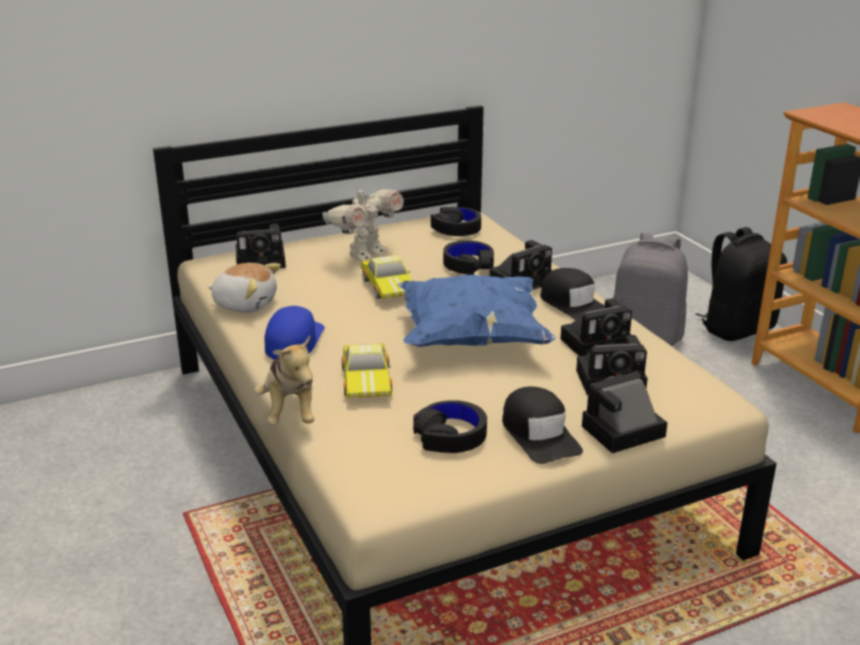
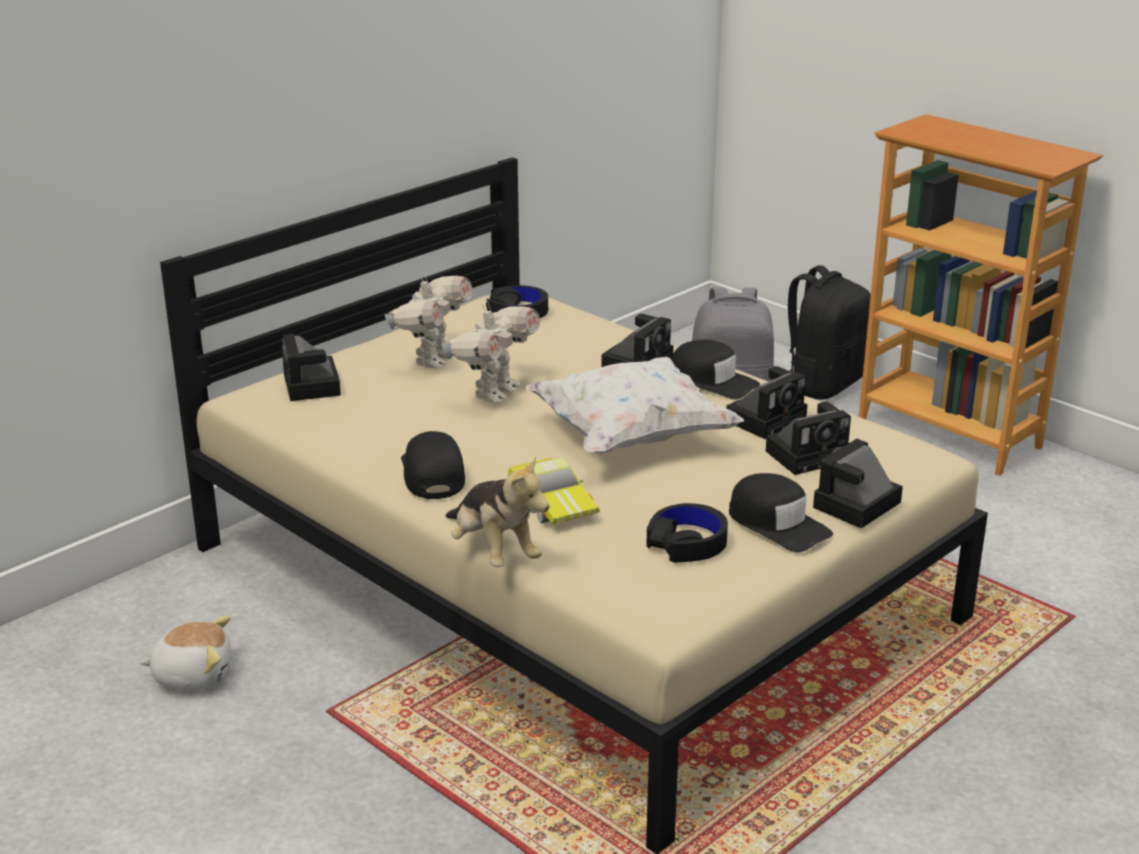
camera: 20 degrees left, 0 degrees up
plush toy [208,263,281,313] -> plush toy moved to [140,615,231,690]
camera [236,224,286,268] -> camera turned 105 degrees clockwise [282,334,341,401]
blue cap [265,306,325,360] -> black cap [401,431,465,499]
toy car [361,255,413,299] -> toy robot [442,303,540,403]
blue pillow [397,275,555,347] -> white pillow [526,357,744,454]
black headphones [443,240,494,275] -> none

